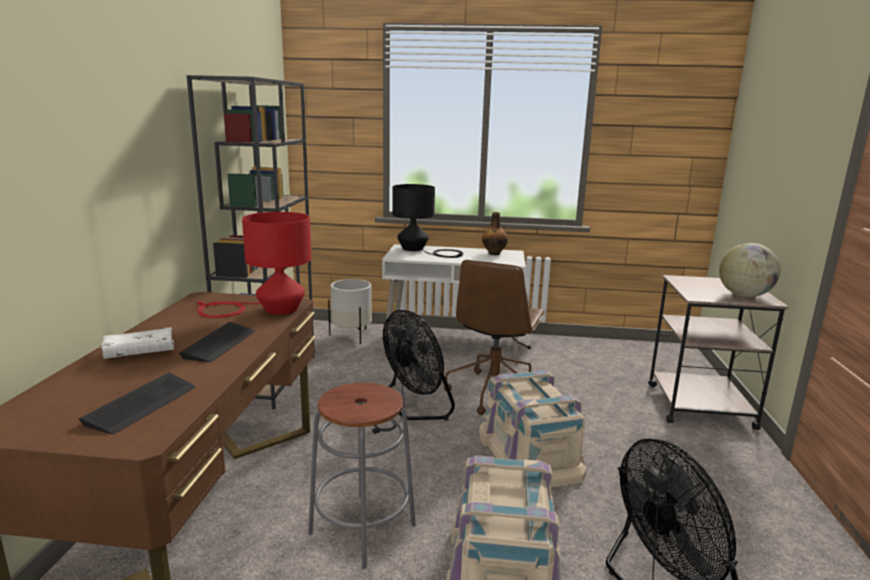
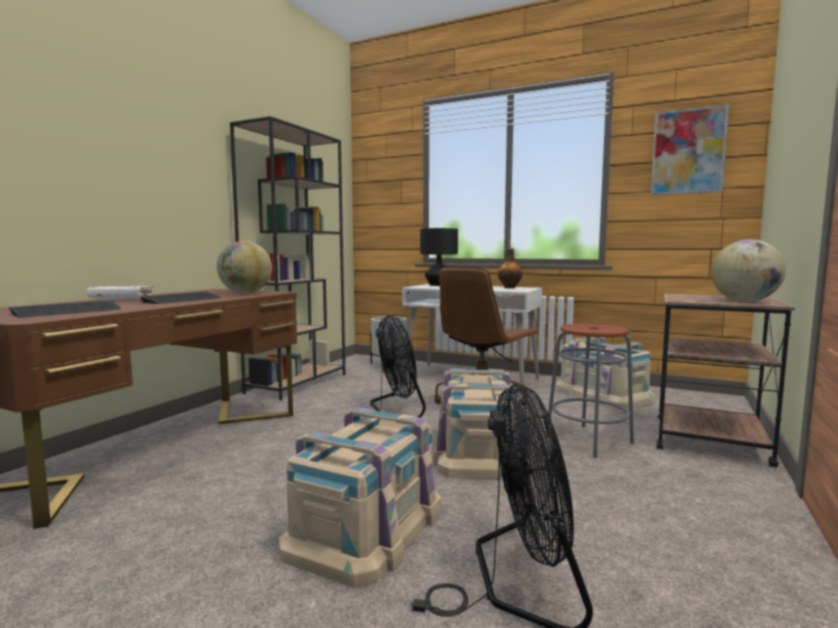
camera: 20 degrees right, 10 degrees down
red table lamp [197,212,311,318] -> globe [217,241,272,293]
grey stool [308,382,415,569] -> grey stool moved to [546,324,634,458]
none -> beige storage box [556,337,655,409]
none -> picture [651,104,729,195]

